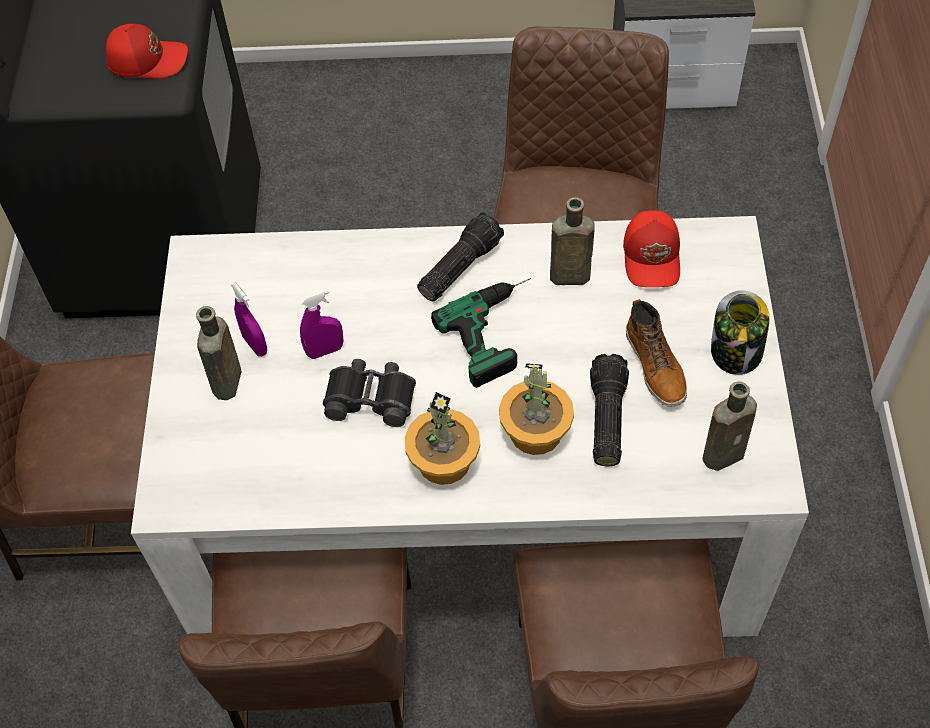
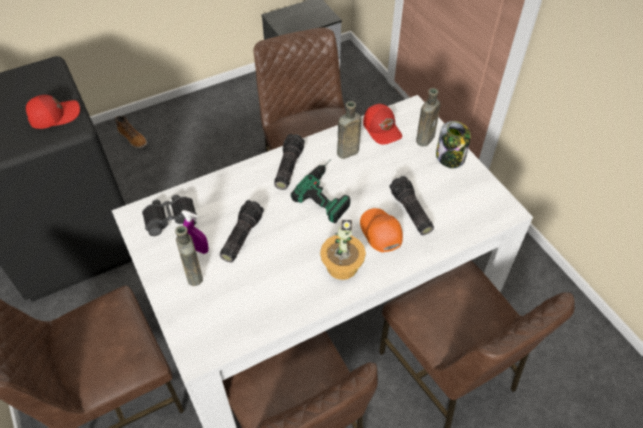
camera: 30 degrees left, 5 degrees down
purple spray bottle [300,289,343,359] -> flashlight [220,200,264,262]
black binoculars [323,359,416,427] -> black binoculars moved to [142,195,197,236]
potted plant [499,363,574,455] -> orange cap [360,208,403,252]
boot [626,299,687,406] -> boot moved to [115,116,147,148]
brown bottle [702,381,757,471] -> brown bottle moved to [416,88,440,146]

